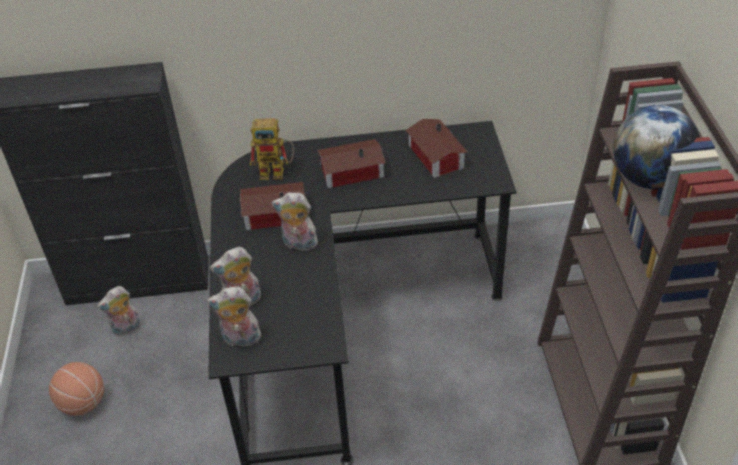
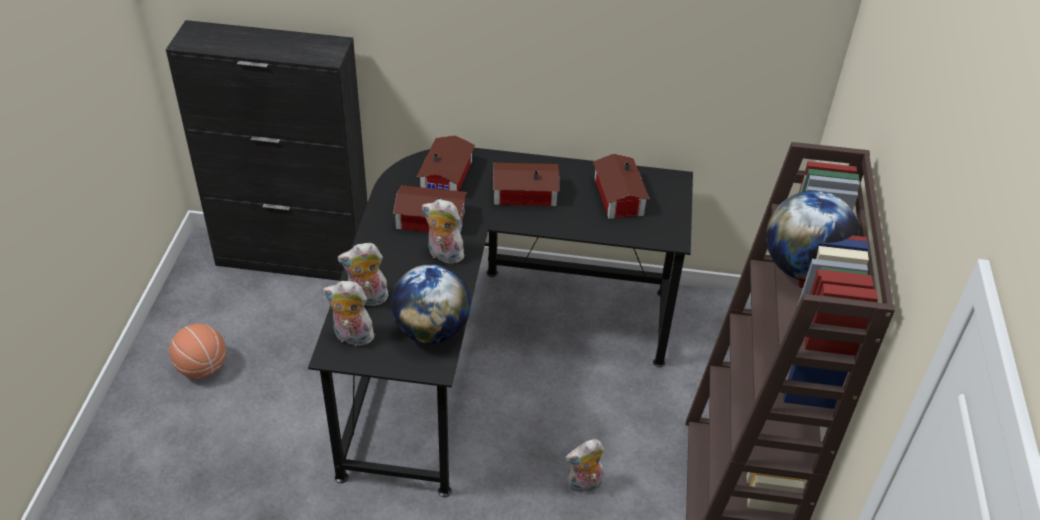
camera: 10 degrees right, 0 degrees up
plush toy [97,286,141,336] -> plush toy moved to [565,439,604,493]
toy robot [250,118,294,180] -> toy house [417,135,475,191]
none -> globe [391,264,471,344]

